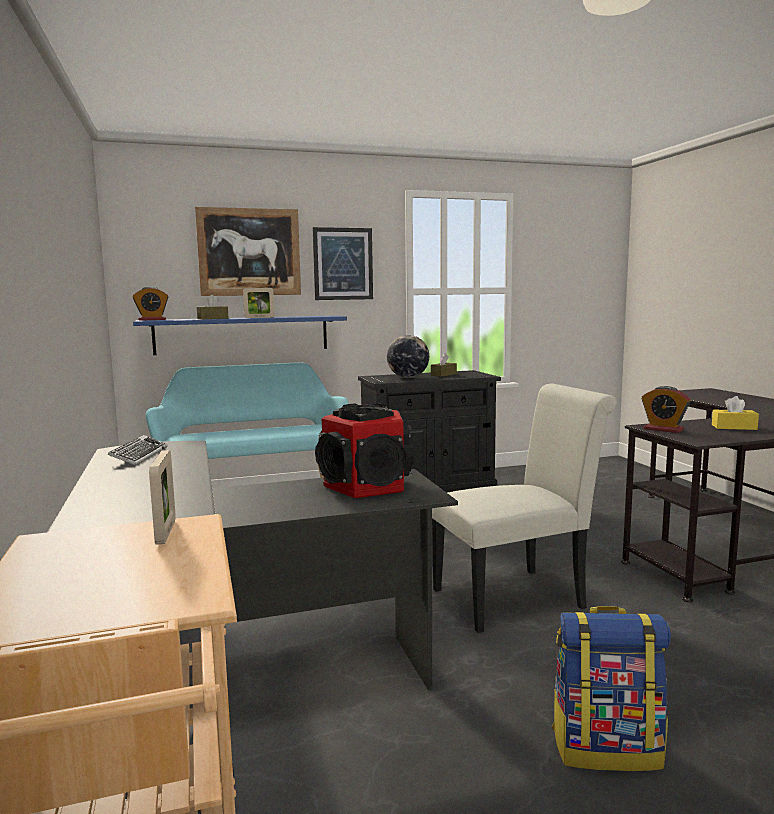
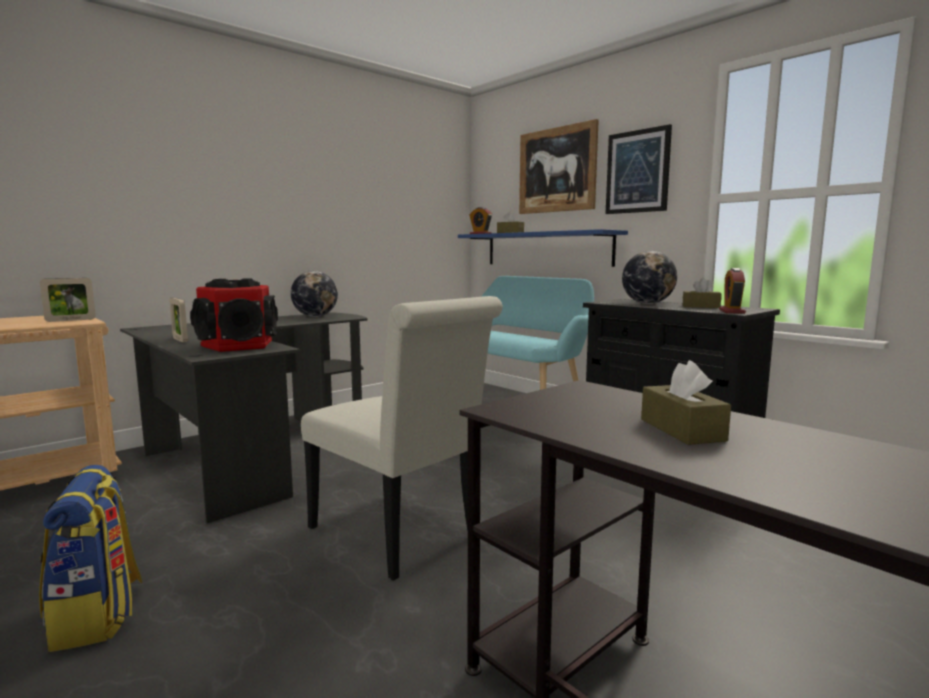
camera: 65 degrees right, 0 degrees up
keyboard [108,435,168,465] -> globe [291,271,338,317]
picture frame [243,288,274,318] -> picture frame moved to [170,298,188,342]
alarm clock [641,386,690,433] -> alarm clock moved to [719,268,746,314]
yellow tissue box [712,396,759,430] -> brown tissue box [641,360,731,445]

